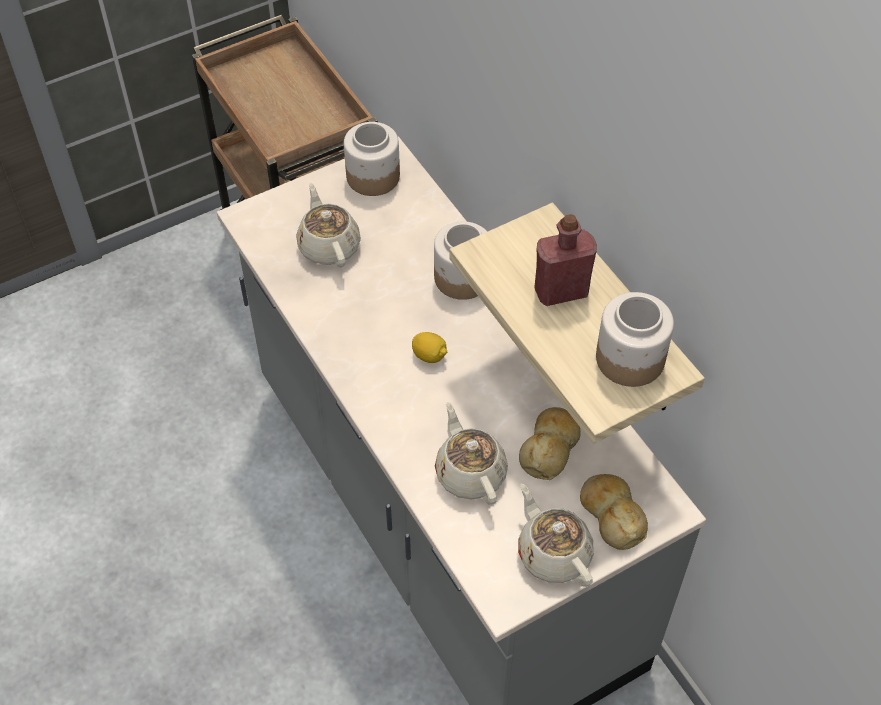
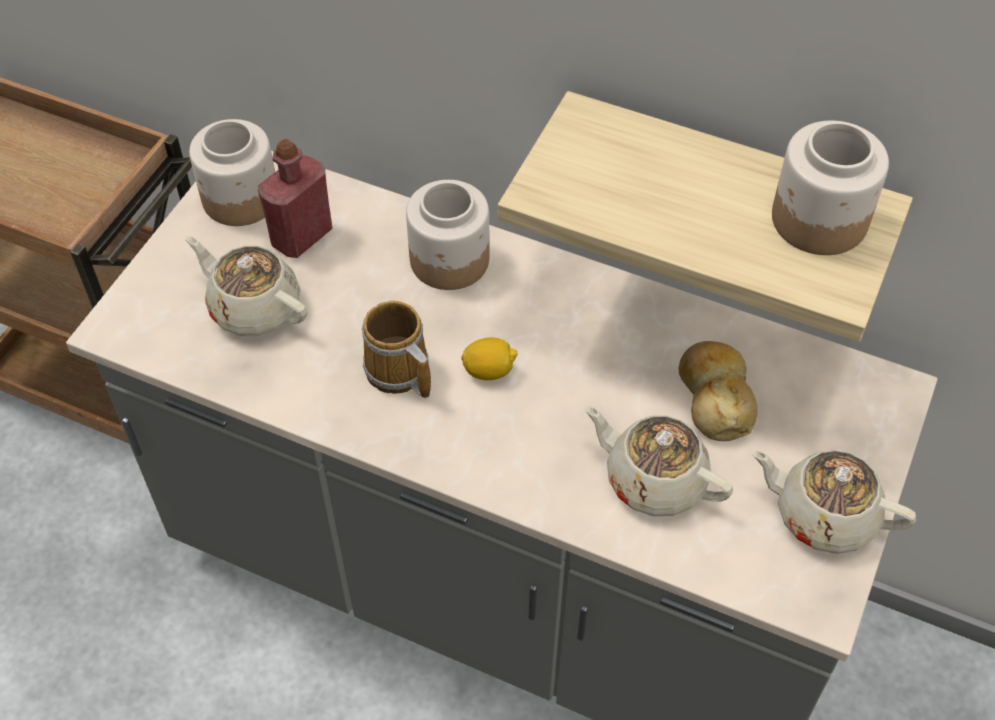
camera: 35 degrees left, 0 degrees up
red bottle [534,214,597,306] -> red bottle moved to [258,139,333,258]
bread [580,474,648,550] -> none
none -> mug [362,301,431,398]

